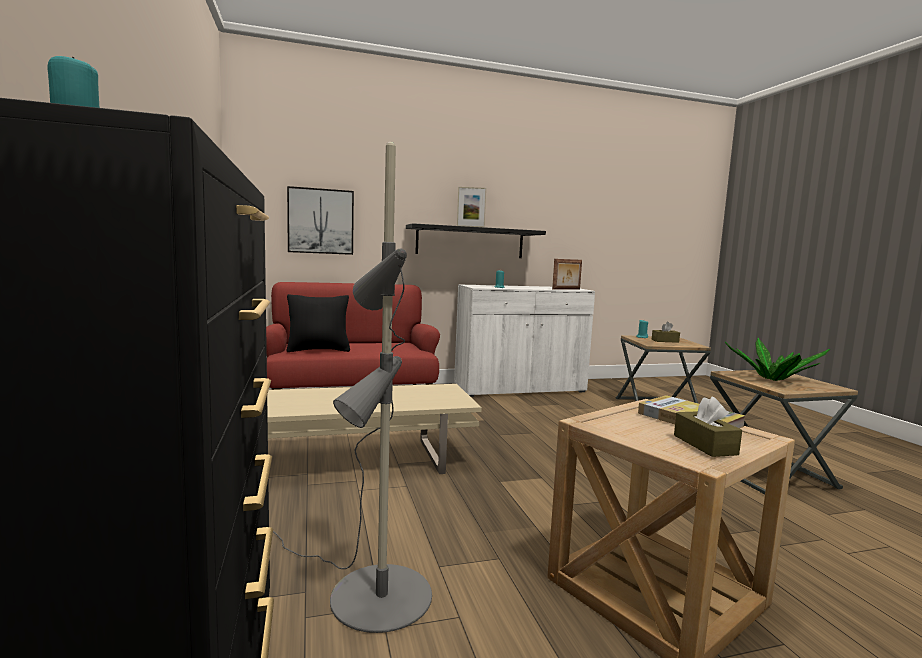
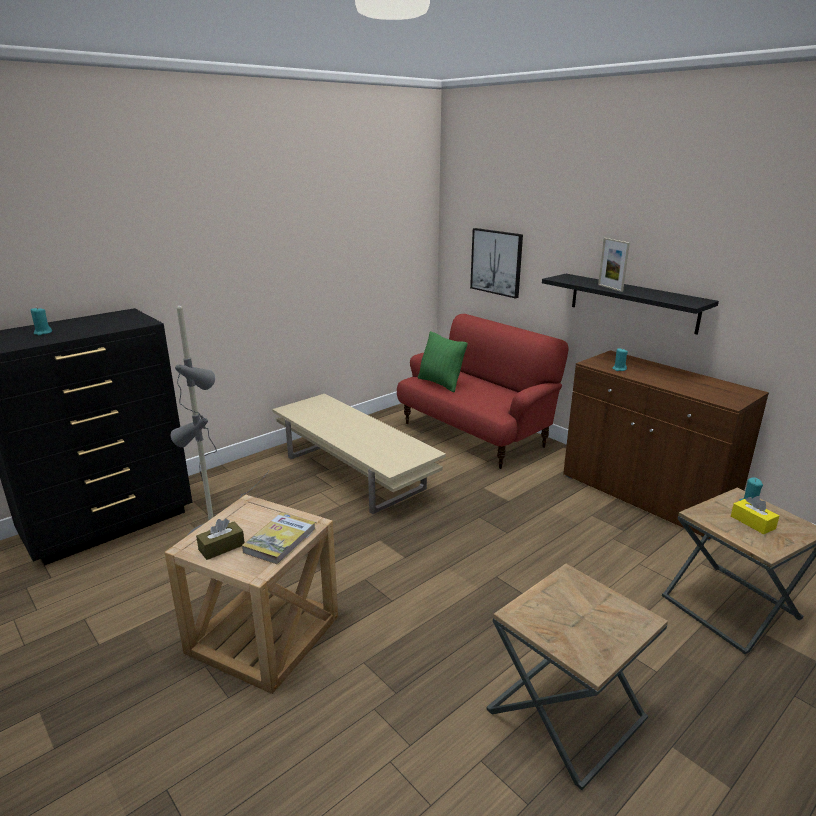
camera: 65 degrees right, 15 degrees up
black pillow [286,294,350,352] -> green pillow [418,331,468,392]
white cabinet [454,284,595,397] -> brown cabinet [563,350,769,540]
picture frame [552,259,582,290] -> none
brown tissue box [651,322,680,343] -> yellow tissue box [731,496,779,534]
potted plant [725,338,830,381] -> none

